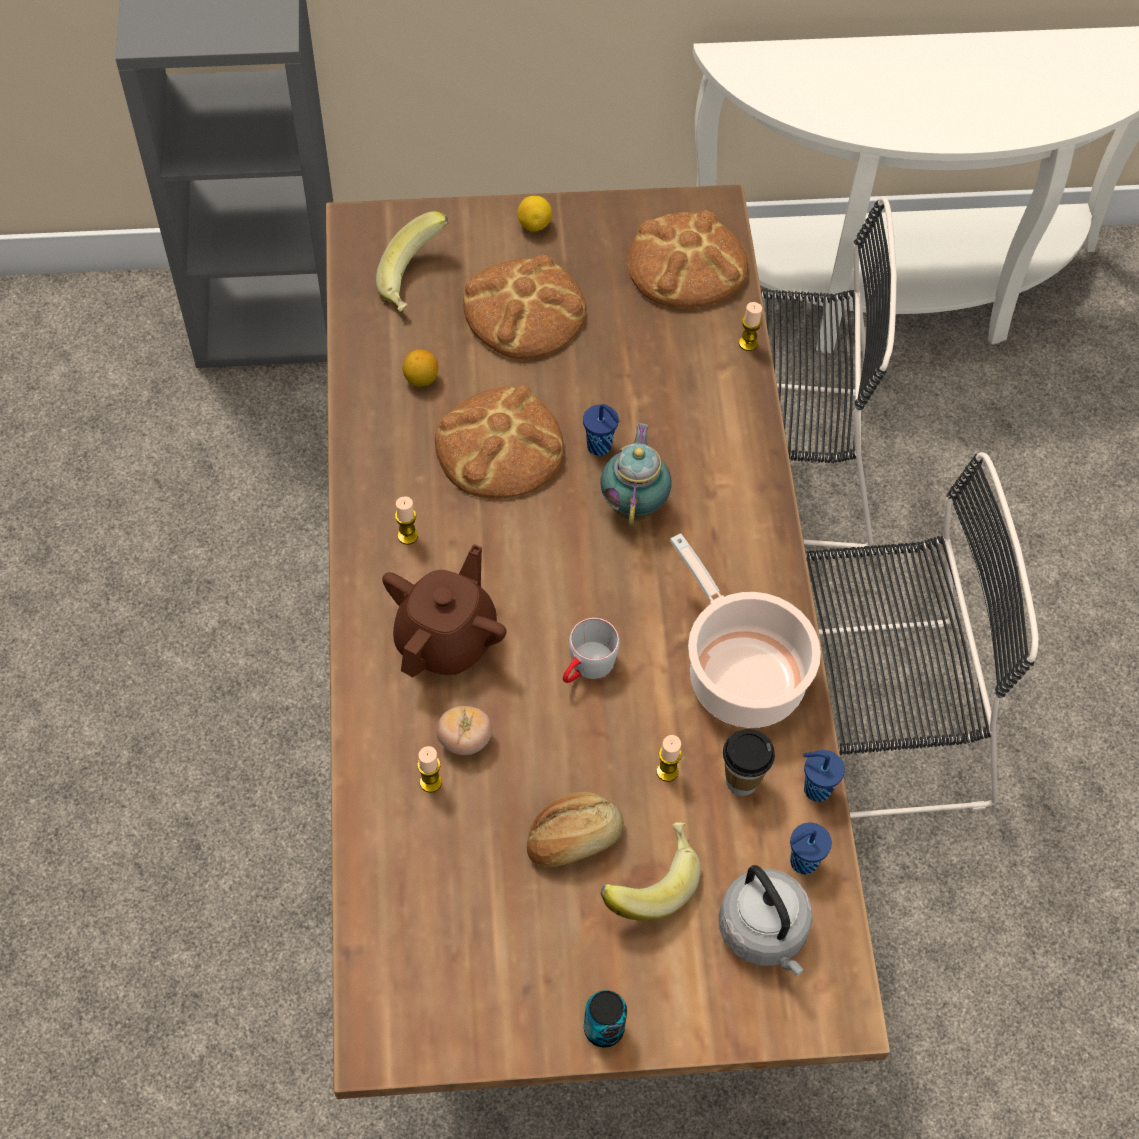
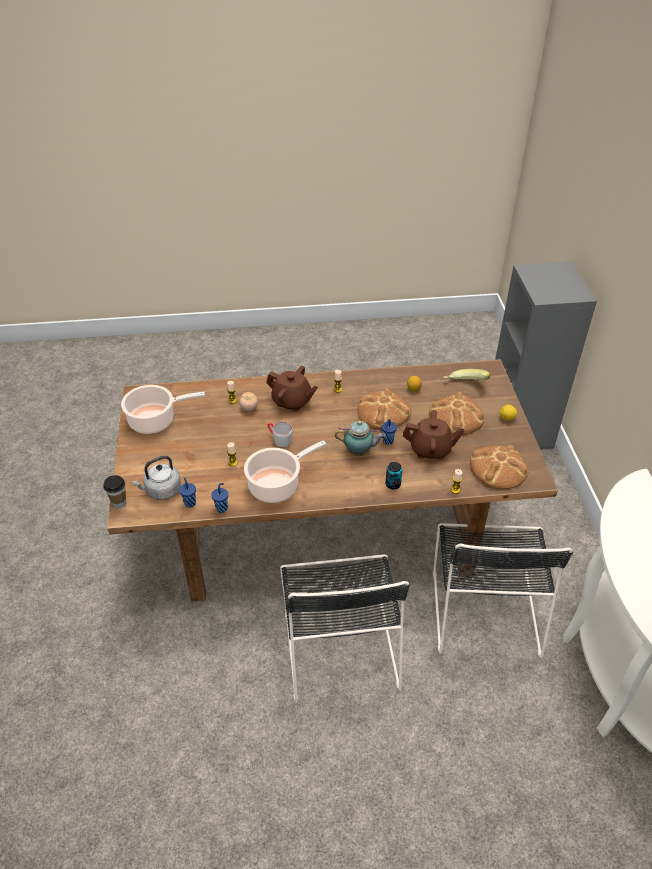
camera: 90 degrees right, 15 degrees down
bread [527,792,624,867] -> none
can [584,990,627,1047] -> can moved to [386,462,402,490]
banana [600,822,701,921] -> none
cup [723,729,775,796] -> cup moved to [103,475,126,509]
none -> cooking pot [121,385,205,434]
none -> brown teapot [403,410,464,460]

